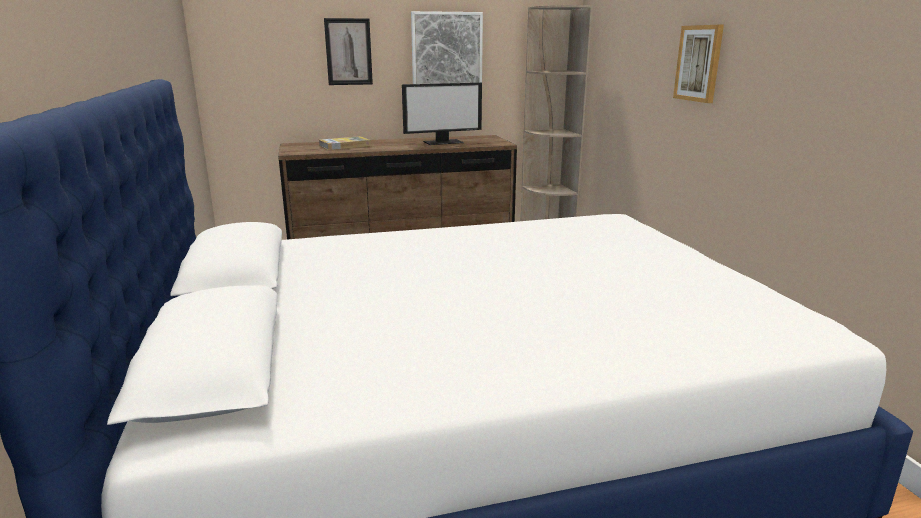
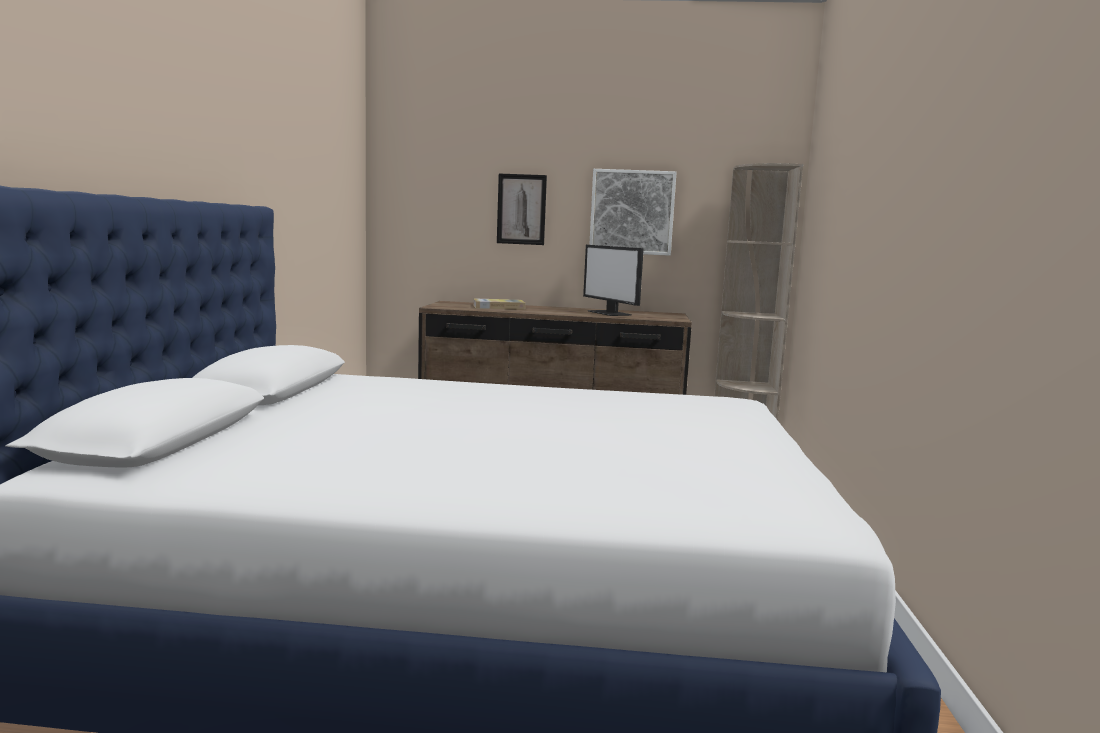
camera: 20 degrees right, 10 degrees down
monitor [402,82,482,145] -> monitor turned 60 degrees clockwise [583,245,644,316]
picture [673,25,724,103] -> none

